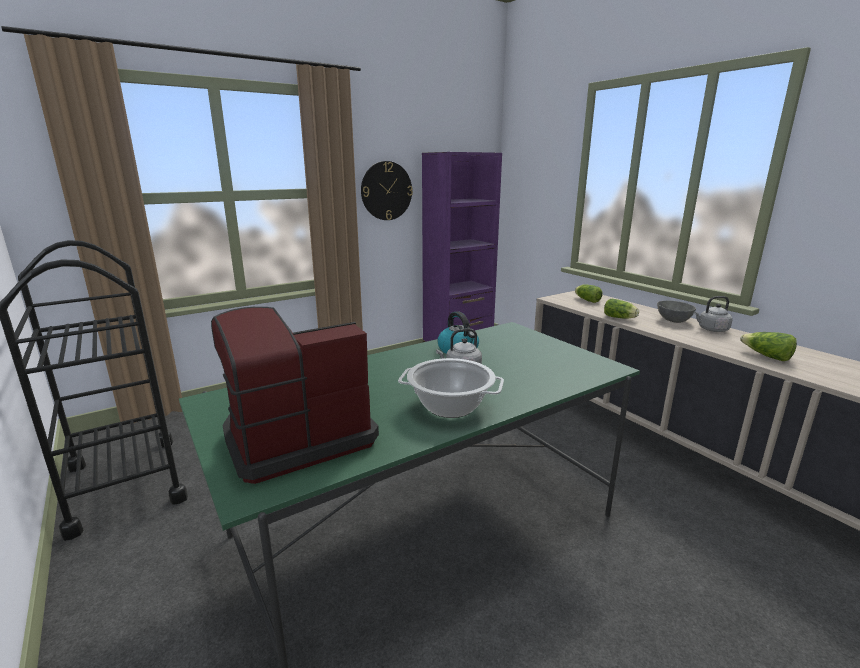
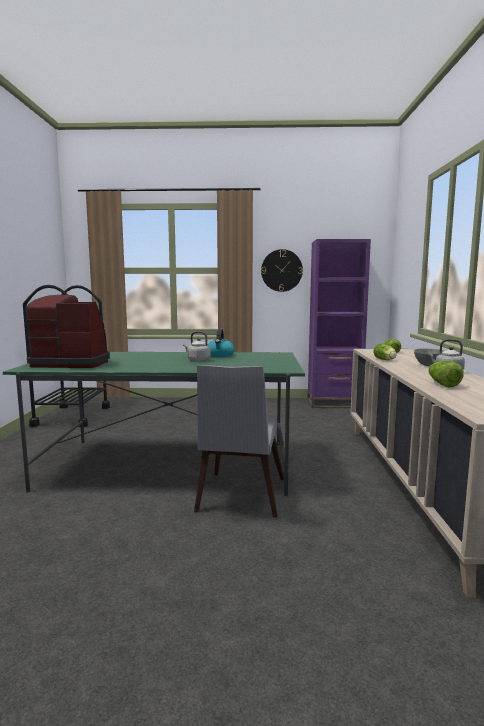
camera: 35 degrees right, 10 degrees down
cooking pot [398,358,504,418] -> none
none -> grey chair [194,365,284,518]

